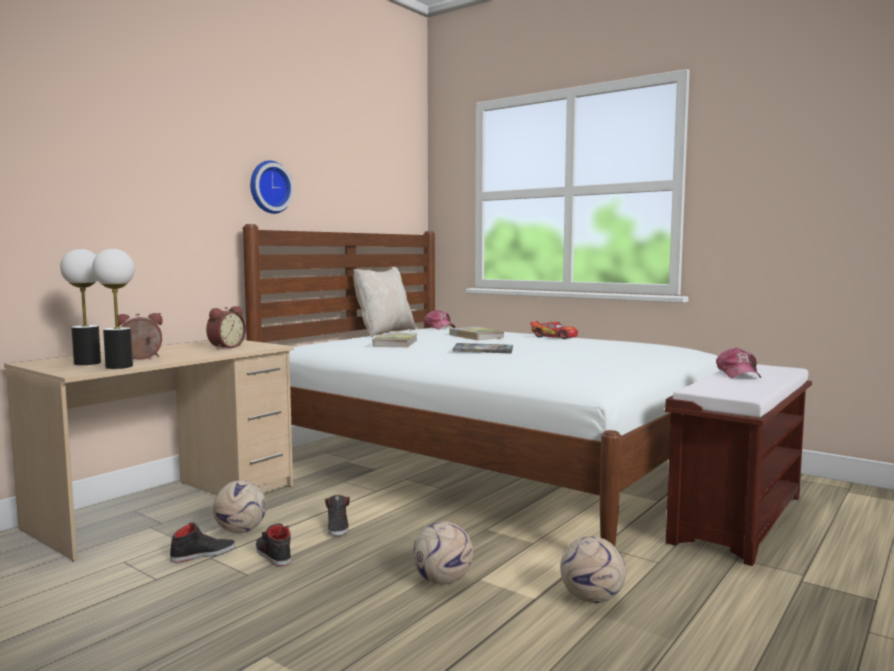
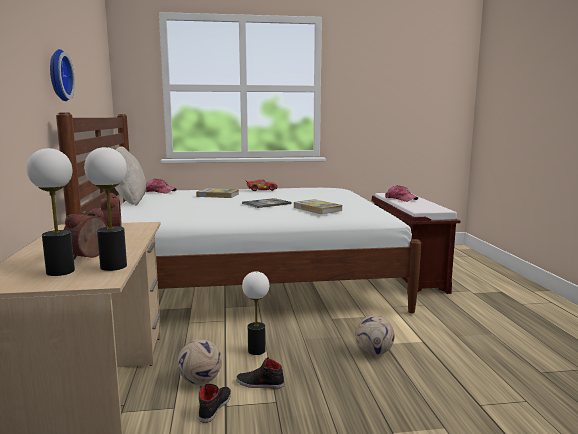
camera: 45 degrees left, 5 degrees up
black shoe [325,495,350,536] -> table lamp [242,271,269,355]
book [372,333,417,347] -> book moved to [294,199,342,214]
football [560,537,626,603] -> none

